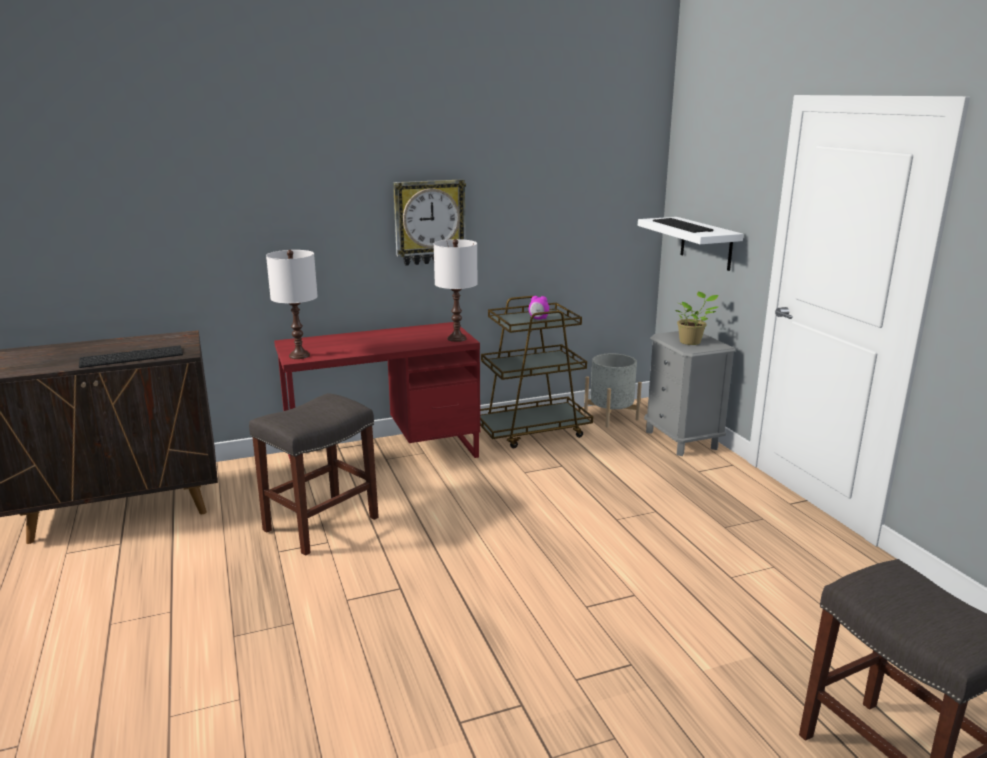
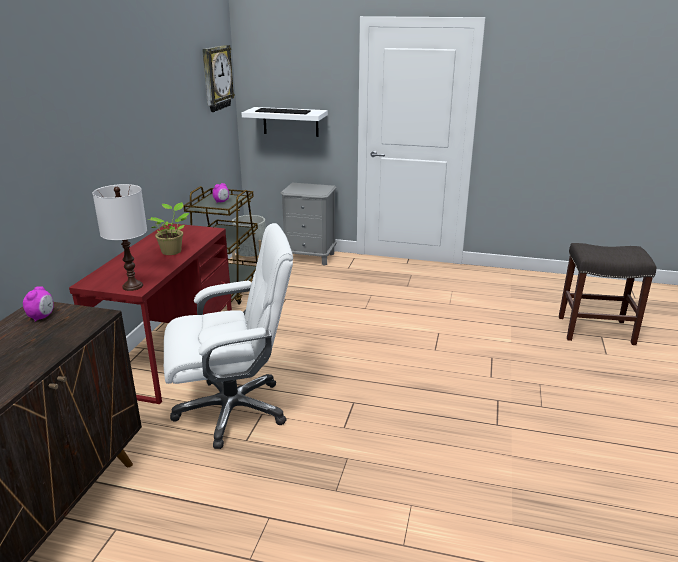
camera: 55 degrees left, 5 degrees up
keyboard [79,345,183,368] -> none
grey stool [249,393,379,556] -> white office chair [164,223,293,449]
wall clock [393,179,466,266] -> wall clock moved to [202,45,235,112]
white table lamp [434,239,478,342] -> none
potted plant [676,291,718,345] -> potted plant moved to [150,202,189,255]
none -> alarm clock [23,286,54,322]

